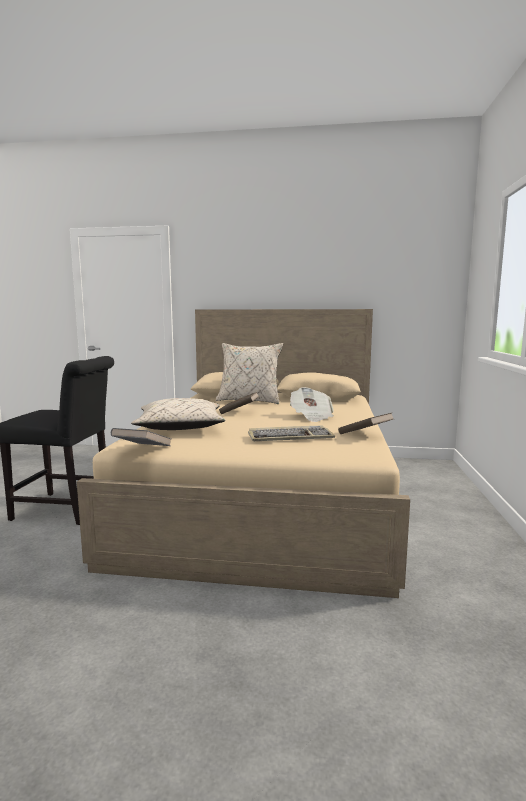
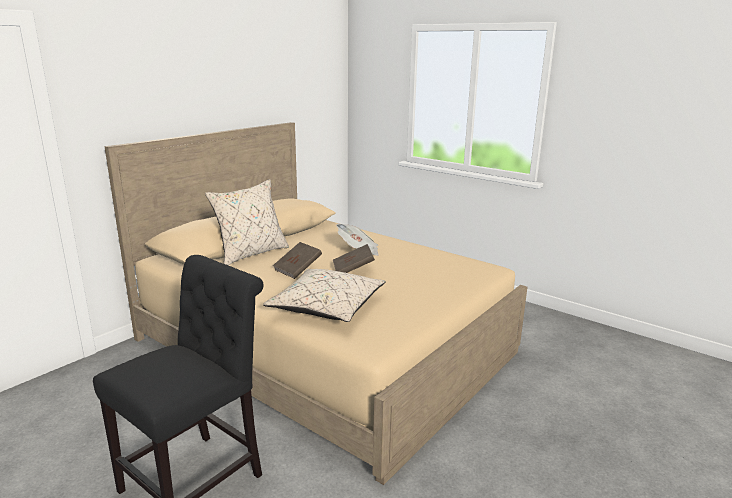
camera: 60 degrees left, 10 degrees up
grey book [111,428,171,446] -> none
keyboard [248,426,335,441] -> none
brown book [338,413,393,434] -> brown book moved to [333,244,375,273]

